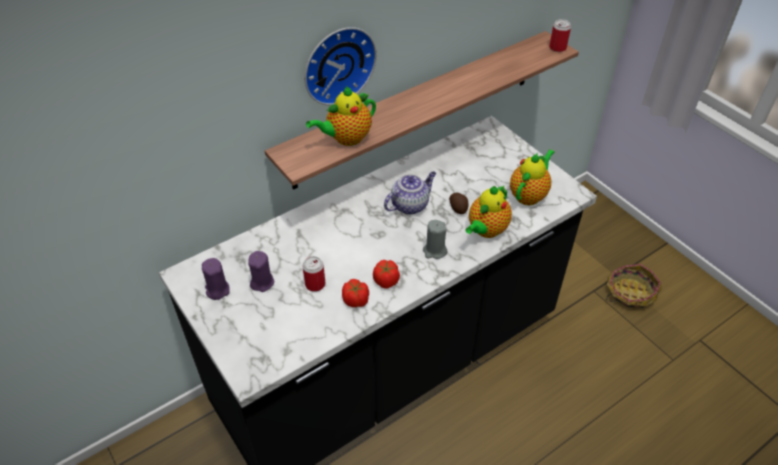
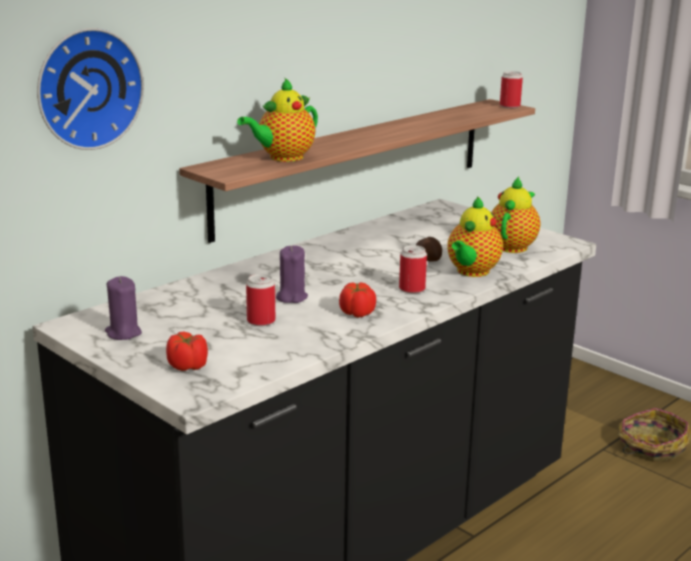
camera: 10 degrees left, 25 degrees down
purple candle [248,251,274,292] -> purple candle moved to [276,246,308,303]
wall clock [305,27,377,105] -> wall clock moved to [37,28,144,150]
tomato [342,279,369,307] -> tomato moved to [166,332,208,371]
teapot [384,172,436,215] -> none
grey candle [423,220,447,259] -> can [399,245,427,294]

